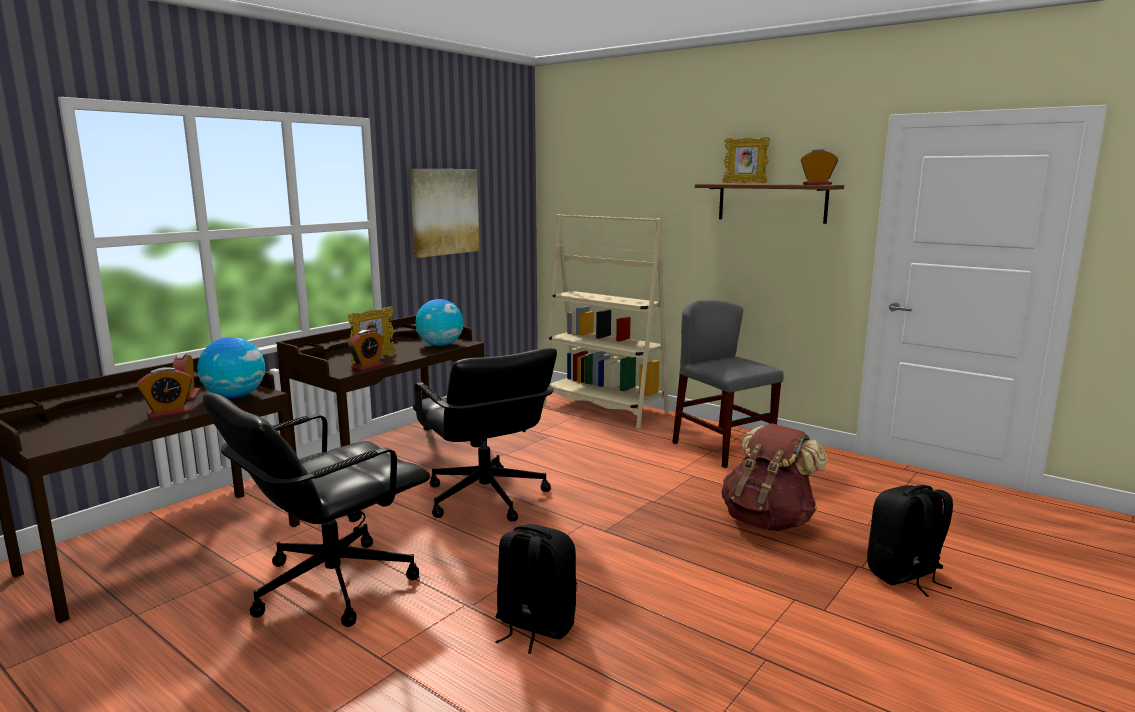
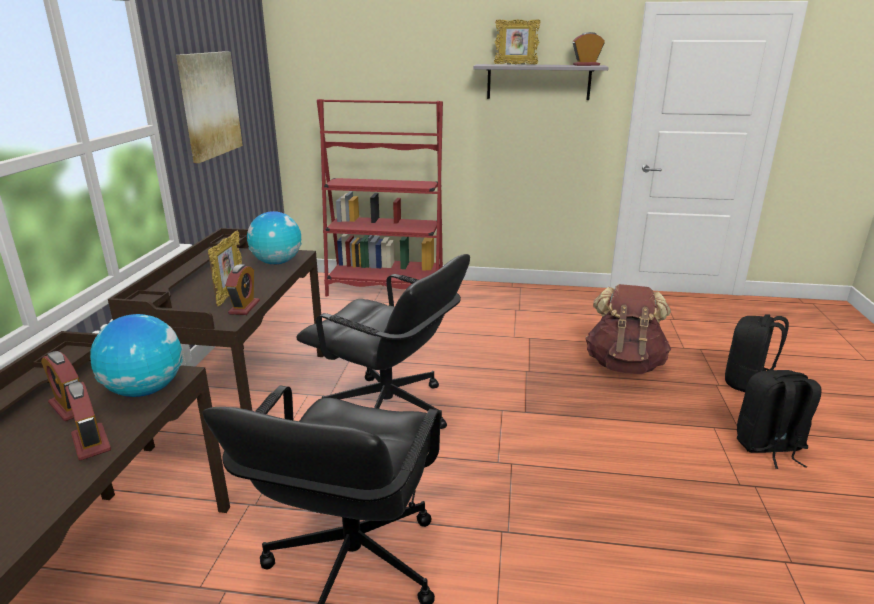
camera: 30 degrees left, 10 degrees up
alarm clock [137,367,192,419] -> alarm clock turned 60 degrees counterclockwise [65,381,111,461]
black backpack [495,524,577,654] -> black backpack moved to [737,370,822,469]
beige bookcase [543,214,669,429] -> red bookcase [317,99,443,296]
grey chair [672,300,784,468] -> none
brown shelf [695,184,844,224] -> grey shelf [473,64,609,100]

